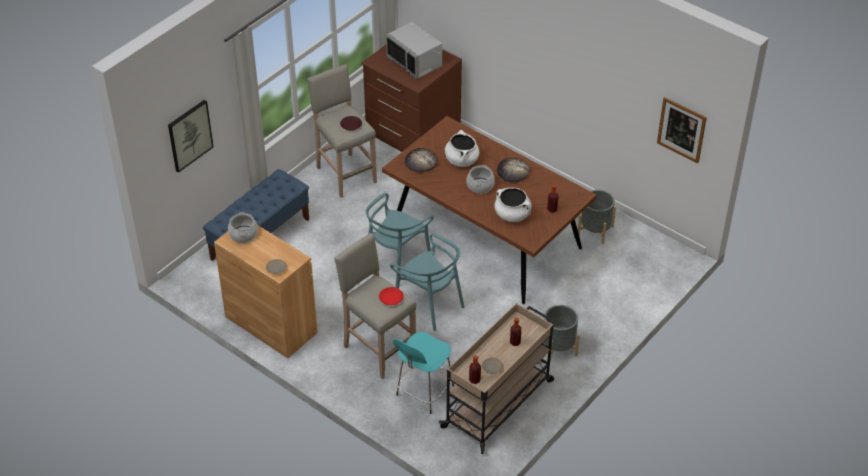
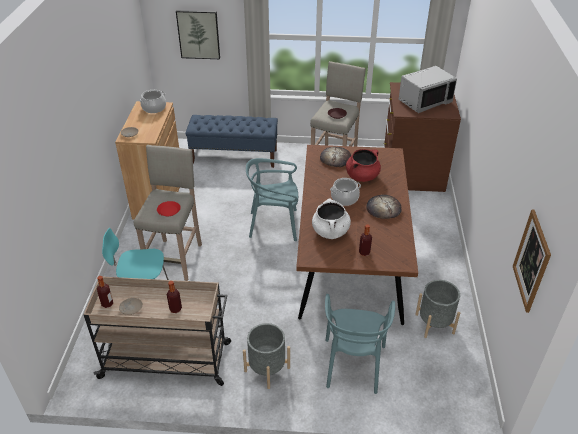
camera: 55 degrees right, 5 degrees down
grey microwave [386,22,442,79] -> grey microwave turned 135 degrees counterclockwise [399,66,457,113]
turquoise chair [390,233,464,331] -> turquoise chair moved to [325,294,395,394]
white cooking pot [445,130,480,167] -> red cooking pot [346,149,381,182]

